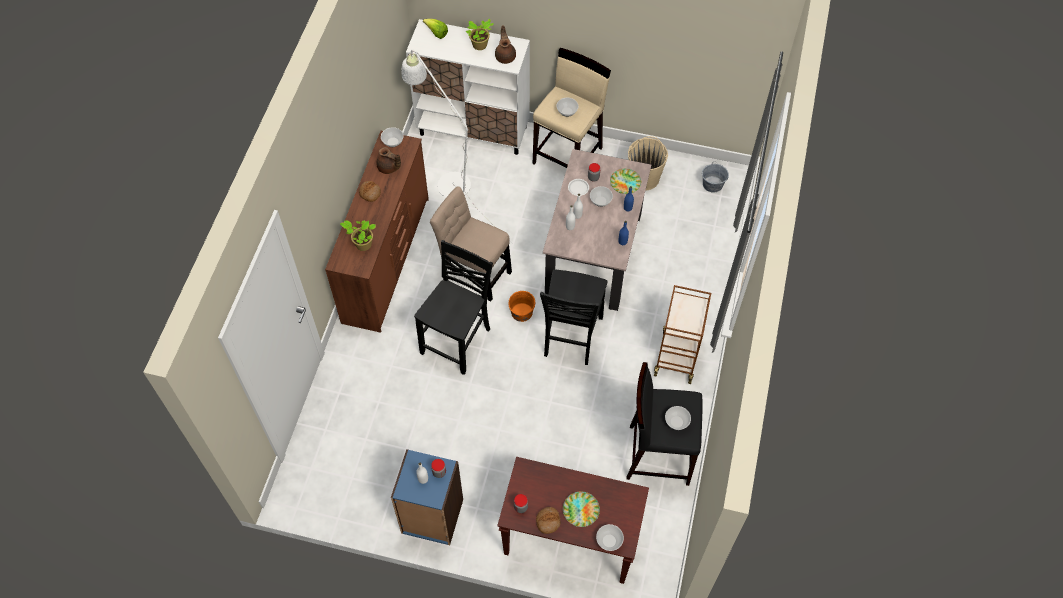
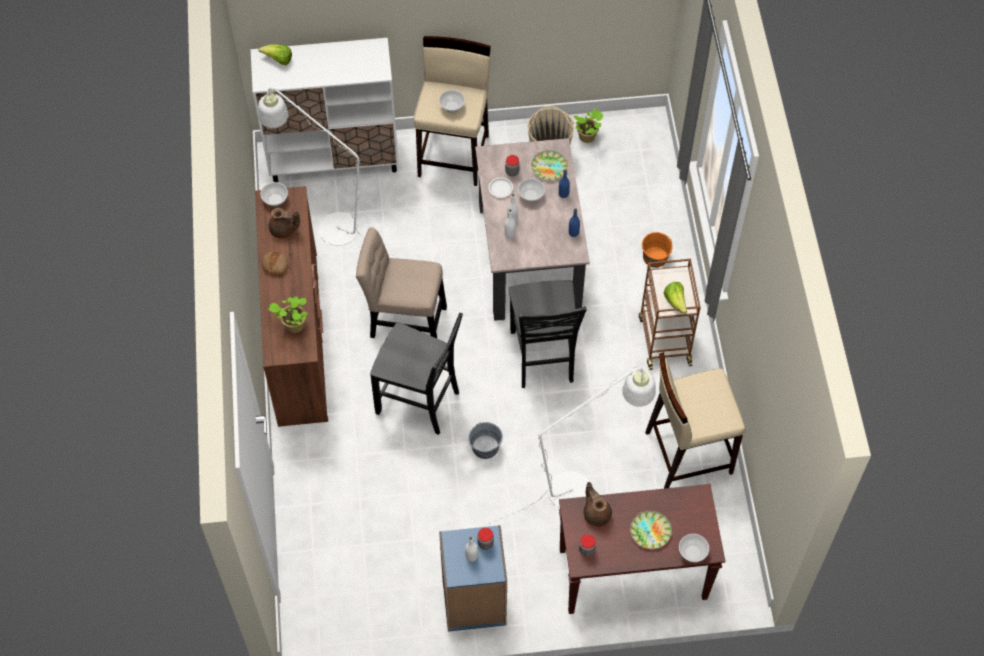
camera: 20 degrees left, 0 degrees up
black chair [414,240,493,375] -> black chair turned 105 degrees clockwise [370,313,463,435]
potted plant [466,19,494,50] -> potted plant moved to [573,107,603,143]
brown teapot [495,25,516,64] -> brown teapot moved to [583,482,612,527]
orange bucket [508,291,535,322] -> orange bucket moved to [642,232,673,268]
bread [536,507,560,534] -> none
black stool [626,362,703,486] -> beige stool [645,352,746,489]
bowl [665,406,691,430] -> none
grey bucket [702,161,729,193] -> grey bucket moved to [468,422,503,459]
none -> white floor lamp [481,367,656,527]
none -> lettuce [664,282,687,314]

